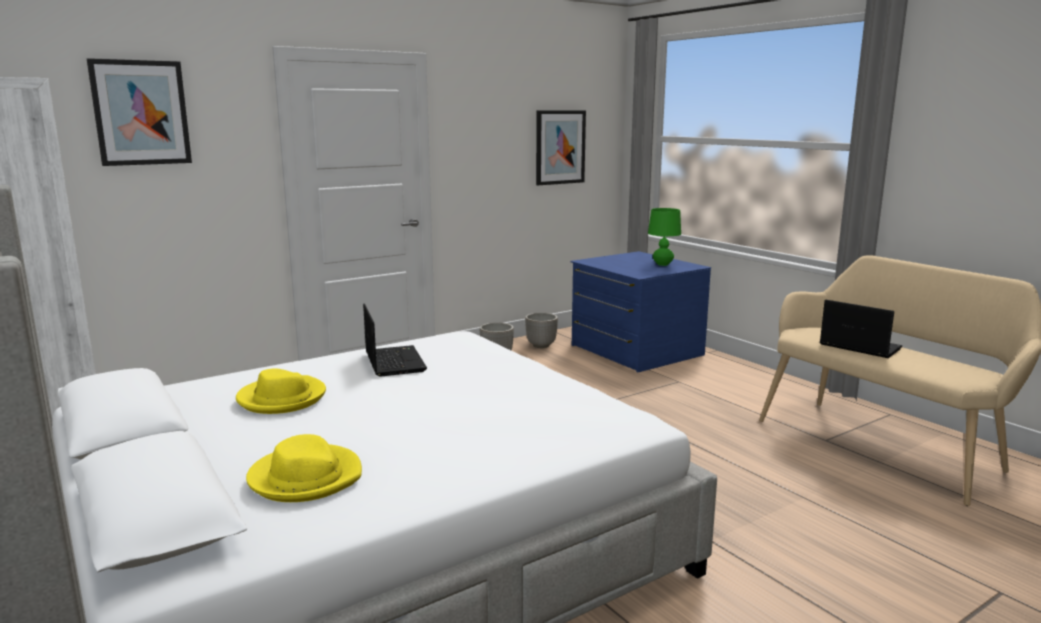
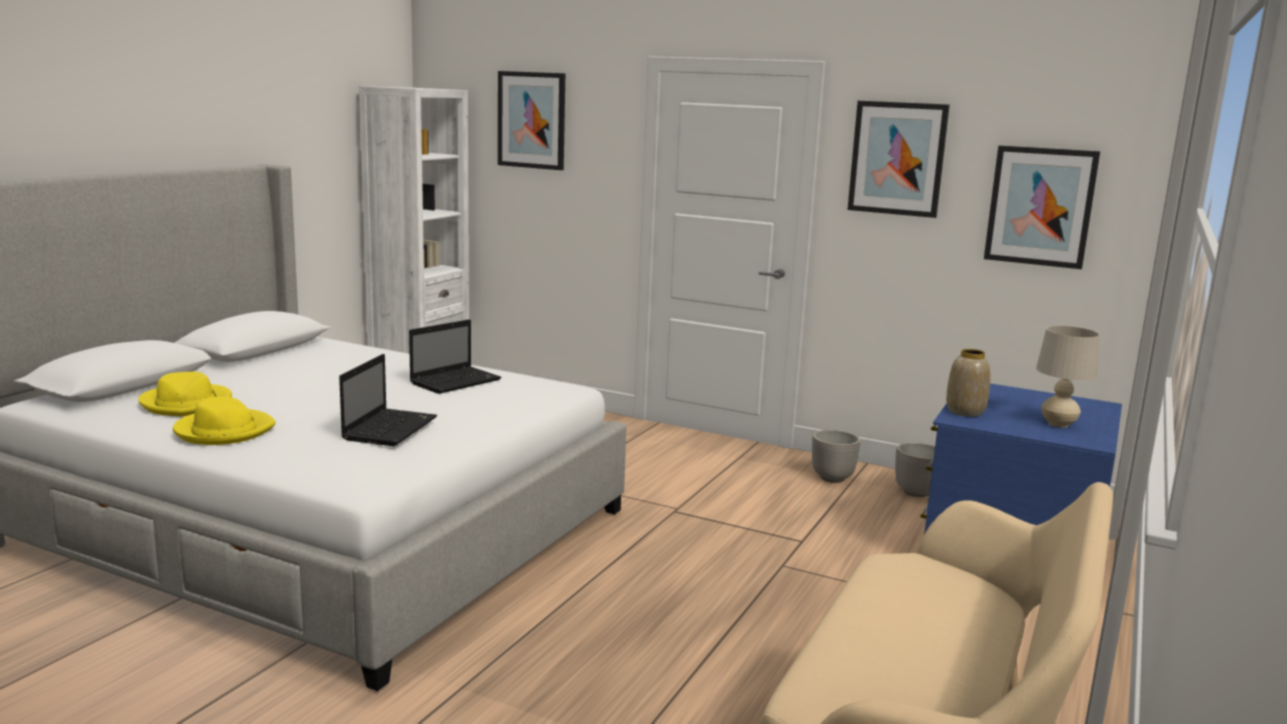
camera: 60 degrees right, 0 degrees up
yellow hat [236,368,326,414] -> yellow hat moved to [173,397,276,445]
green table lamp [648,208,681,266] -> beige table lamp [1036,326,1100,427]
laptop [820,300,902,358] -> laptop moved to [339,354,437,446]
none -> picture [848,101,950,218]
none -> vase [946,349,990,417]

